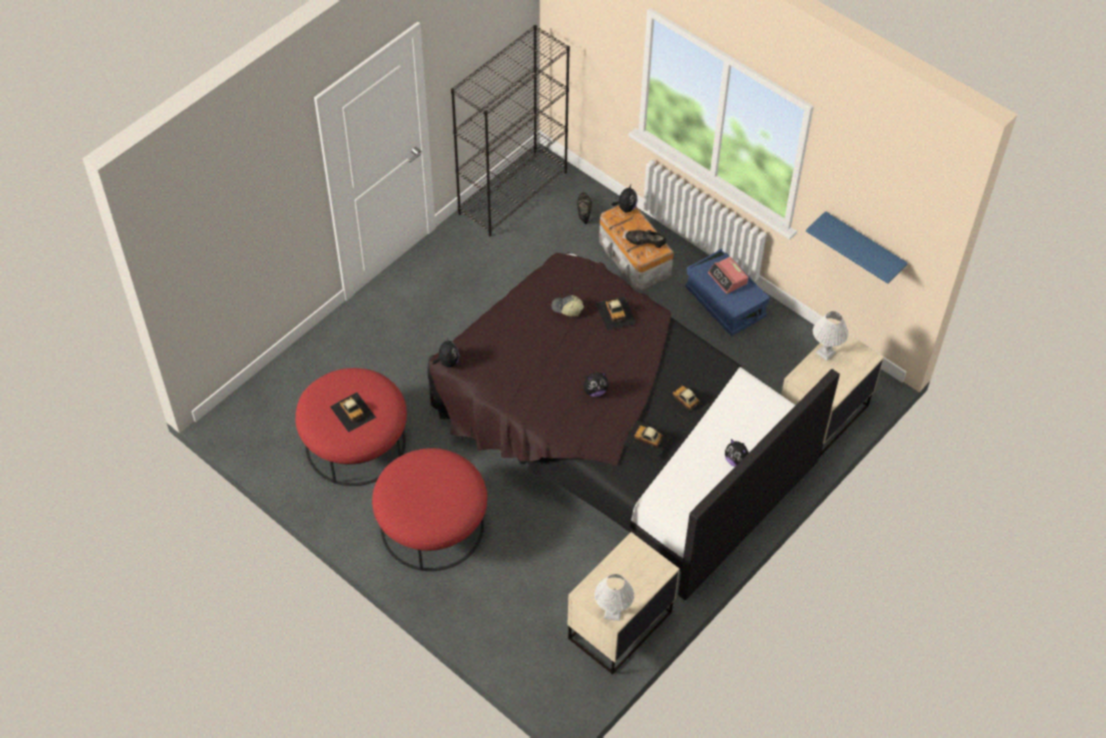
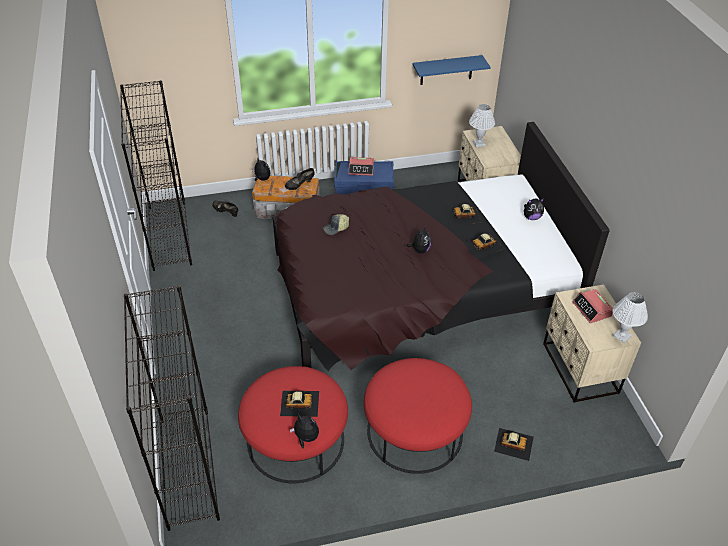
camera: 55 degrees left, 10 degrees down
plush toy [432,337,459,368] -> plush toy moved to [290,414,319,449]
toy car [596,296,636,331] -> toy car moved to [494,428,534,461]
none -> black bookcase [124,285,220,531]
none -> alarm clock [572,289,613,323]

